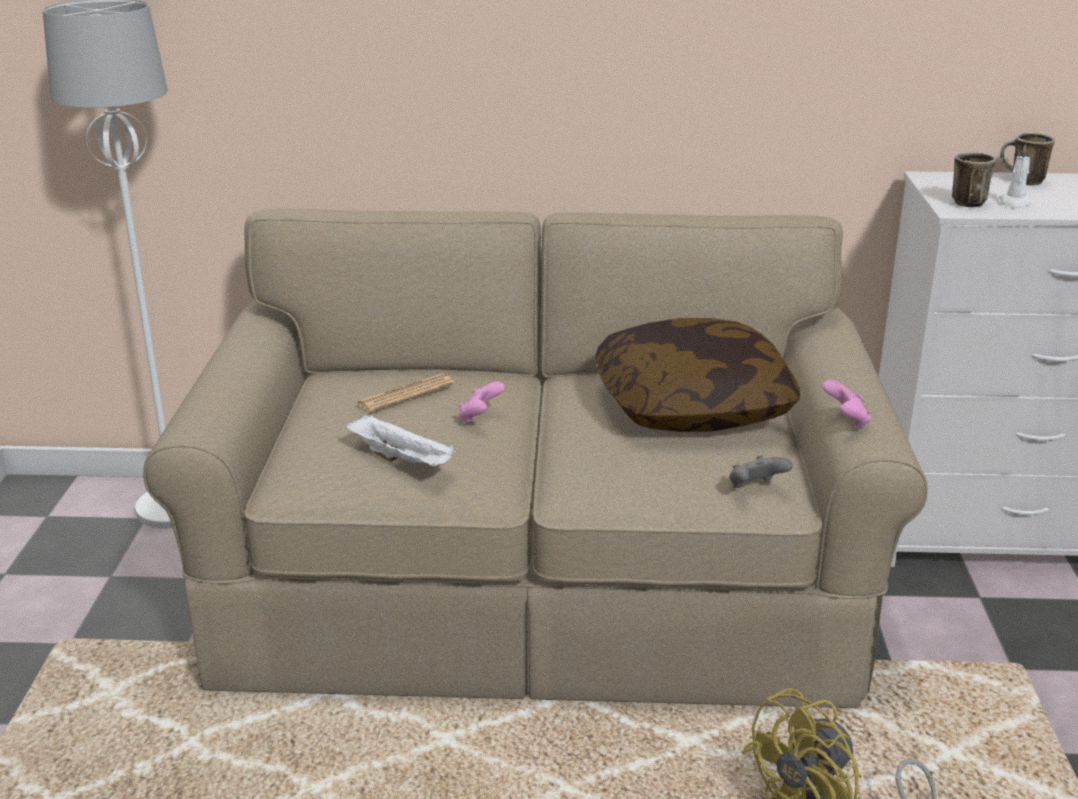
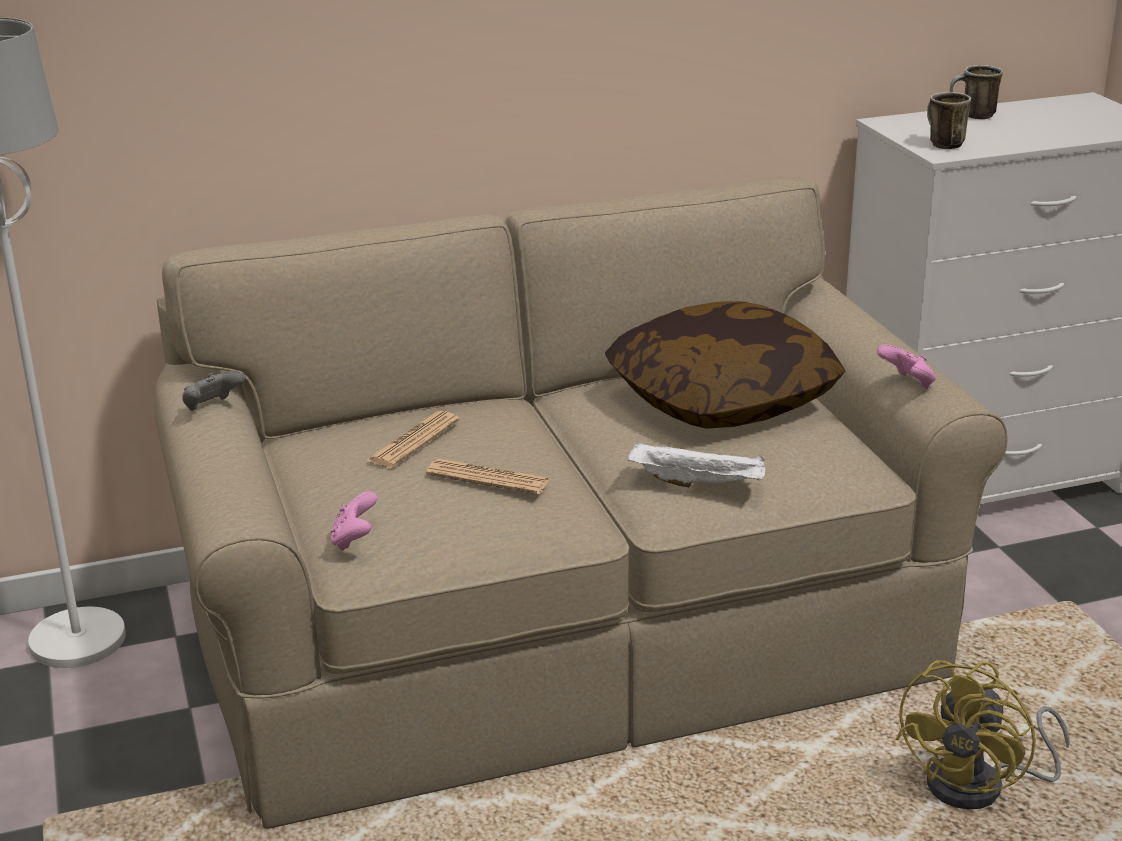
camera: 20 degrees left, 0 degrees up
white tray [345,415,456,466] -> white tray moved to [627,441,766,487]
pink game controller [458,381,505,424] -> pink game controller moved to [330,491,377,551]
grey game controller [729,455,793,488] -> grey game controller moved to [182,370,245,411]
white candle [999,144,1031,209] -> none
none -> newspaper [426,458,550,494]

